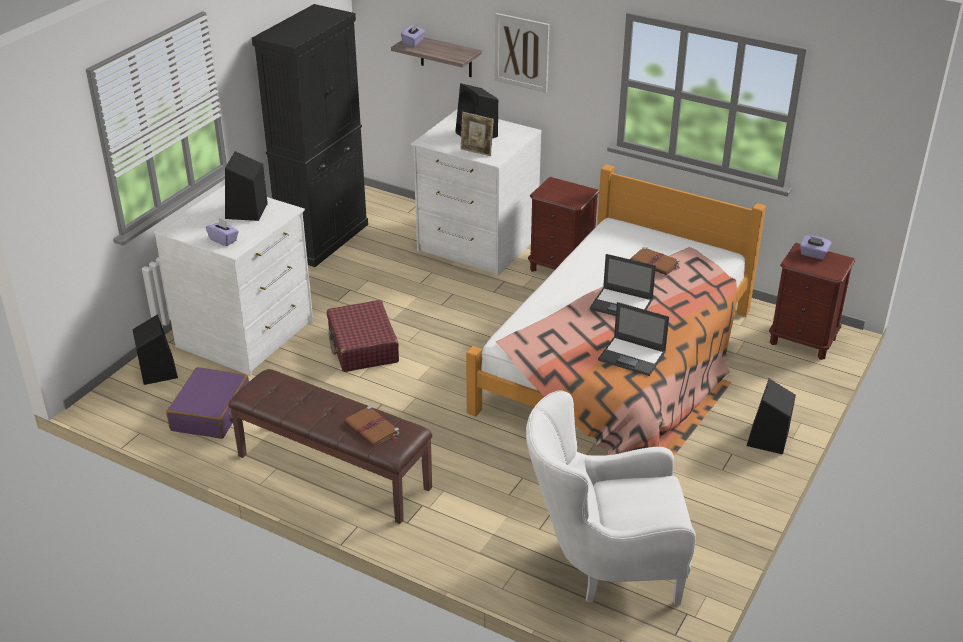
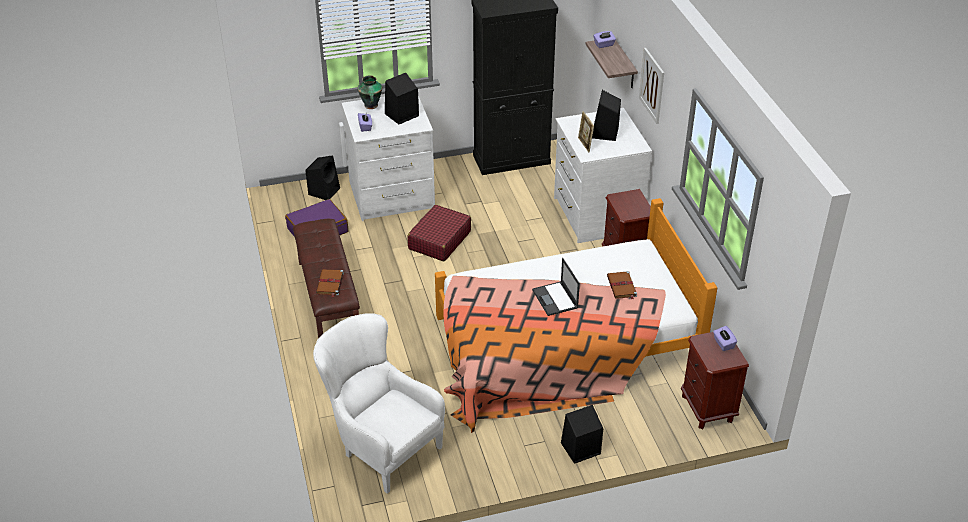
camera: 45 degrees right, 5 degrees up
laptop [598,302,669,376] -> none
none -> vase [357,75,382,109]

